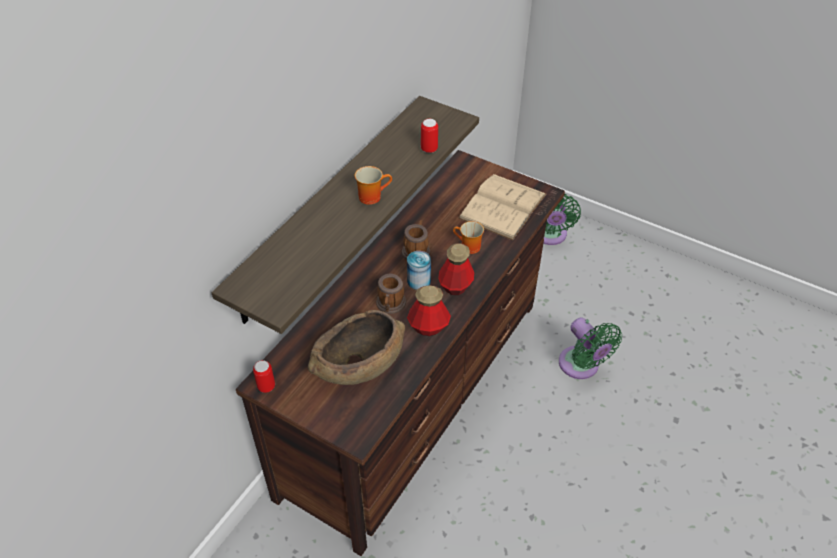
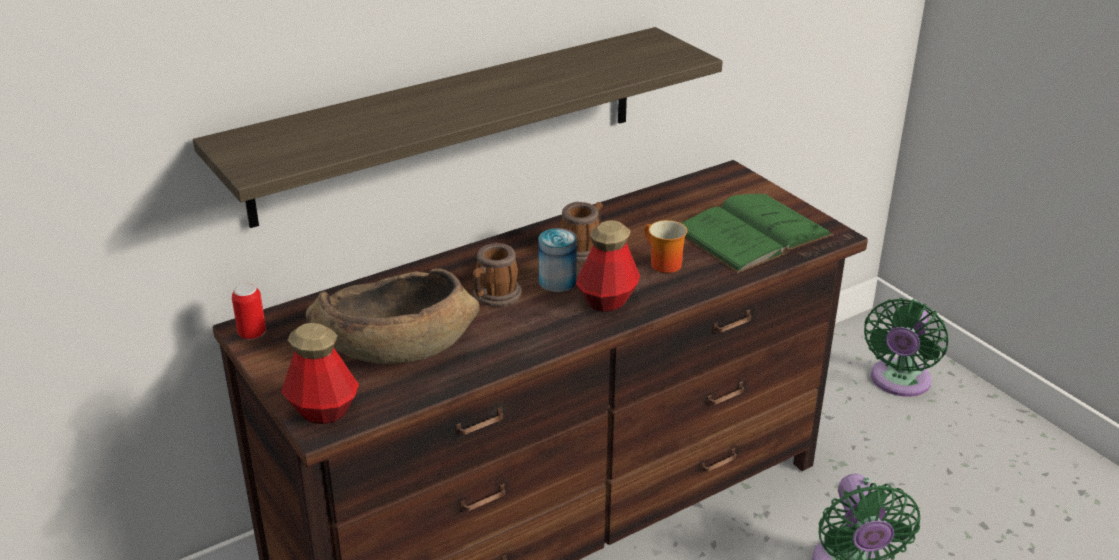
camera: 25 degrees right, 15 degrees down
mug [355,166,392,205] -> none
bottle [407,285,451,336] -> bottle moved to [281,323,359,424]
can [421,119,438,153] -> none
beige book [458,174,546,240] -> green book [681,194,834,273]

